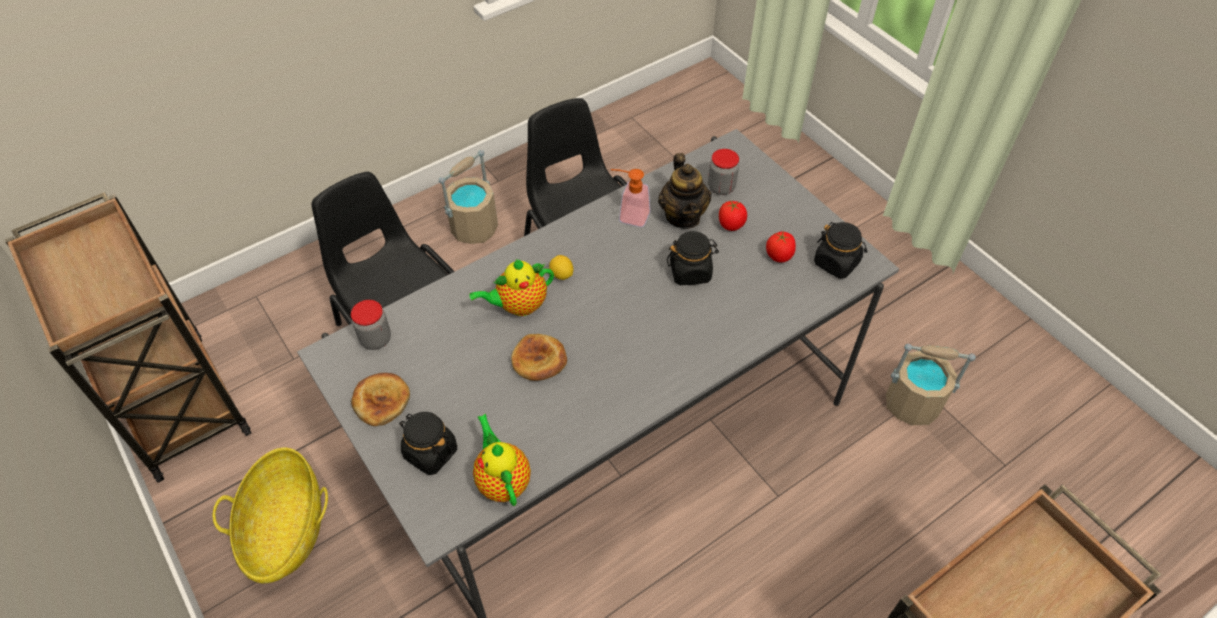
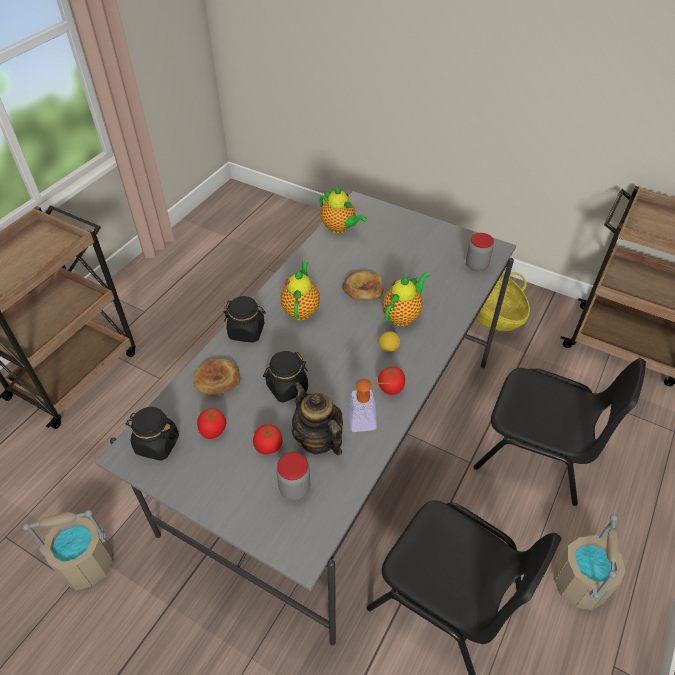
camera: 155 degrees right, 5 degrees down
bread [351,373,410,426] -> bread moved to [193,358,240,396]
black jar [399,412,457,475] -> black jar moved to [224,296,266,343]
none -> teapot [281,261,320,320]
none -> tomato [378,366,405,395]

